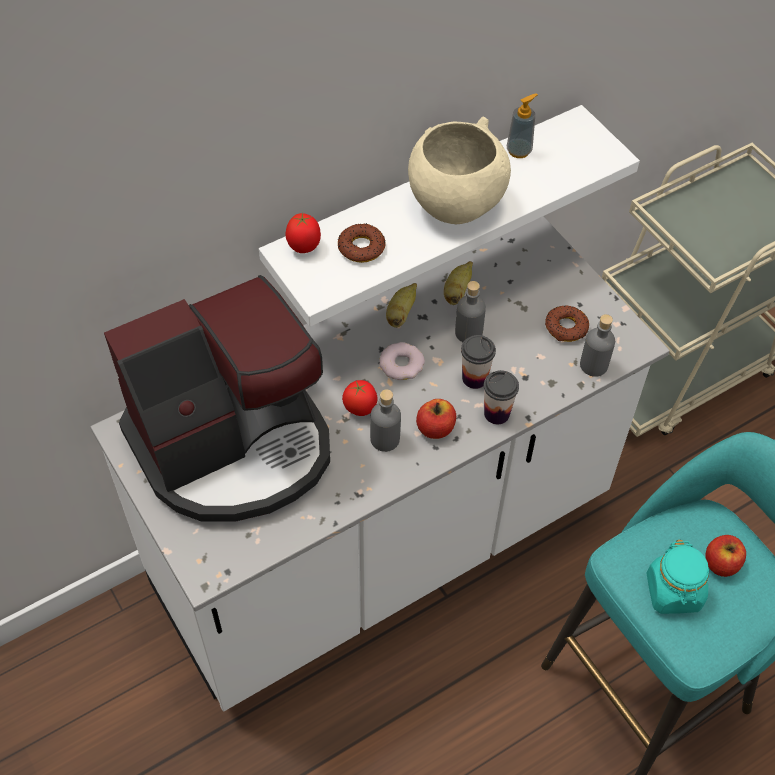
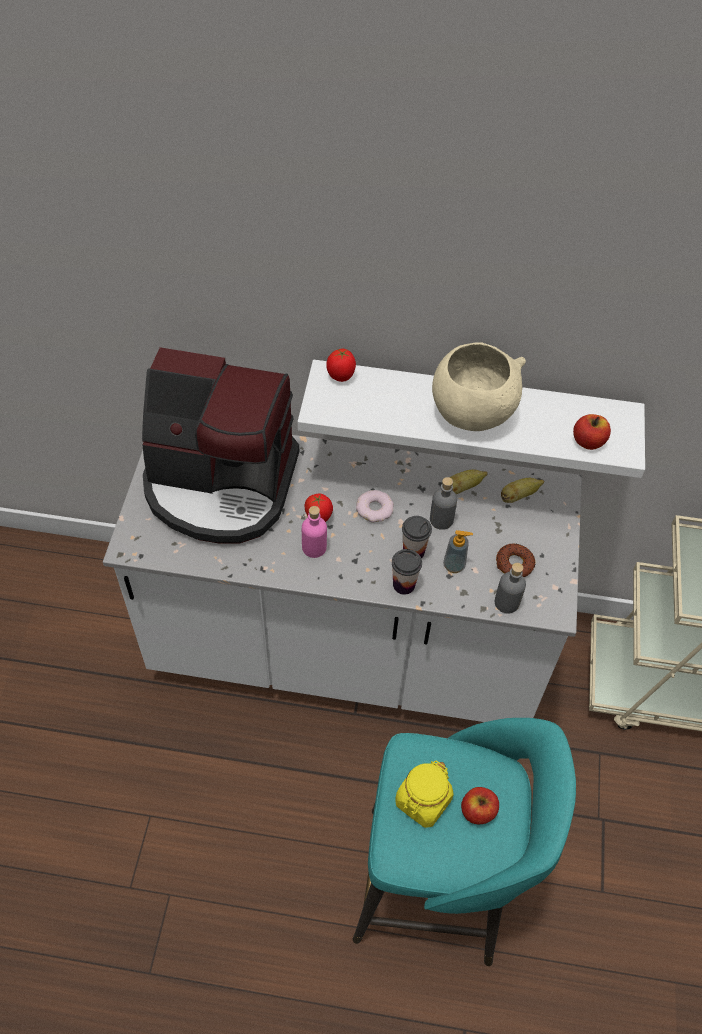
camera: 40 degrees right, 0 degrees up
donut [338,223,386,263] -> none
grey bottle [370,389,401,452] -> pink bottle [302,506,327,558]
banana [386,283,417,328] -> banana moved to [501,478,544,503]
apple [416,399,456,439] -> apple moved to [573,414,611,450]
soap dispenser [507,93,538,158] -> soap dispenser moved to [443,530,473,573]
turquoise jar [646,540,709,614] -> yellow jar [395,761,454,828]

